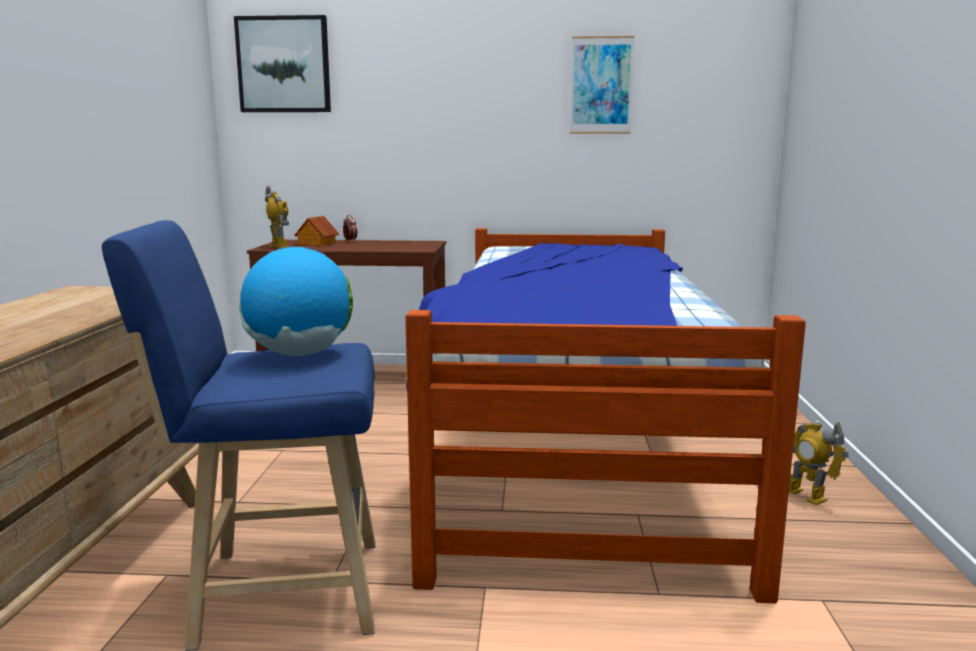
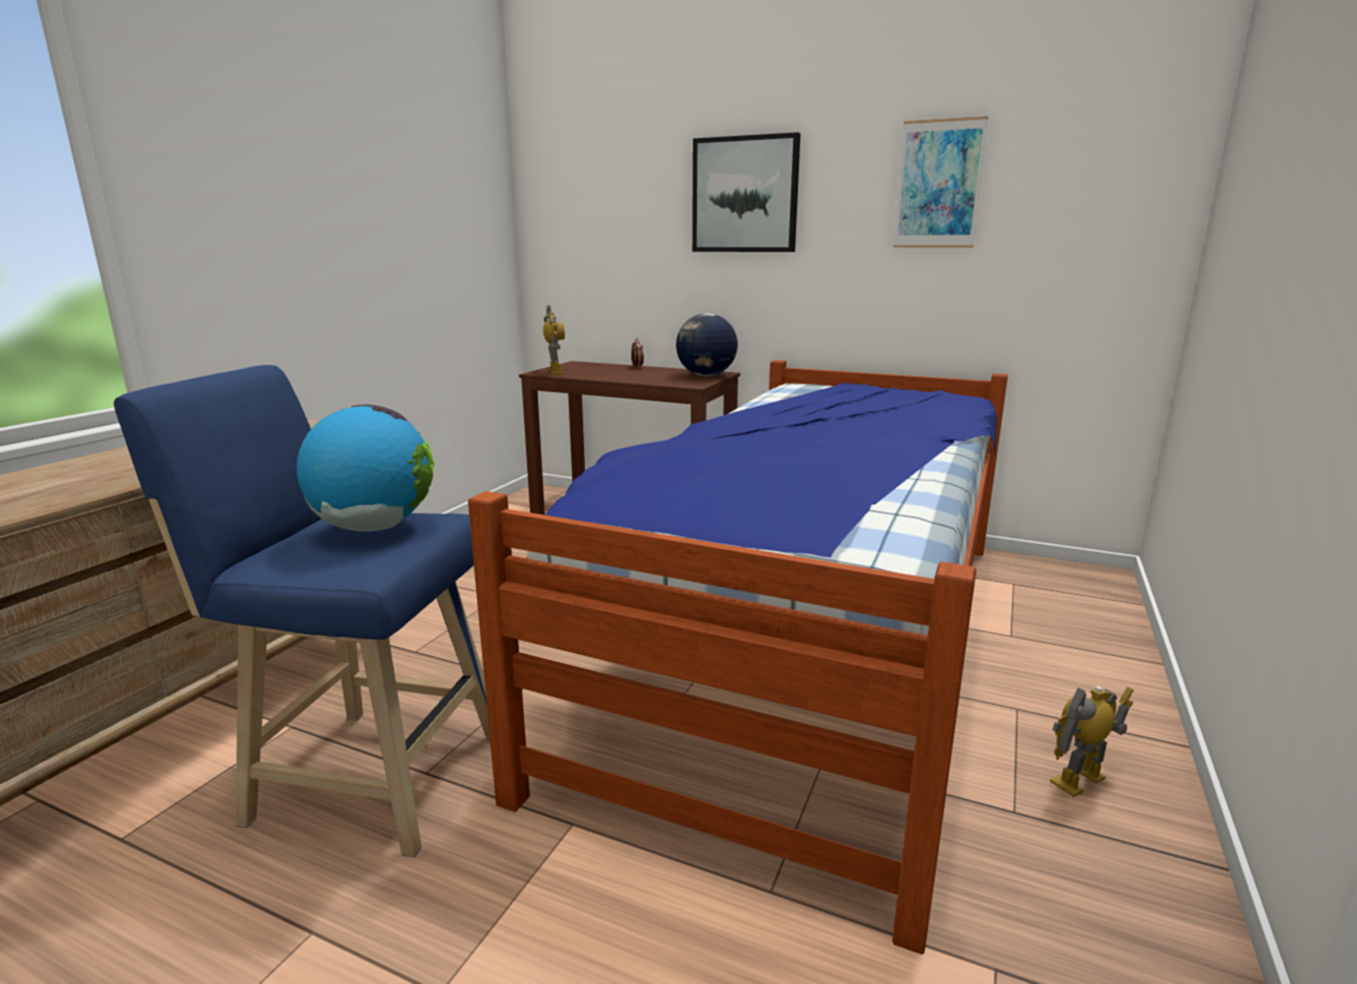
camera: 20 degrees right, 5 degrees up
picture [234,15,331,112] -> picture moved to [692,132,801,252]
toy house [294,216,339,246] -> none
toy robot [789,421,849,505] -> toy robot turned 75 degrees clockwise [1050,686,1134,797]
none -> globe [676,313,738,376]

